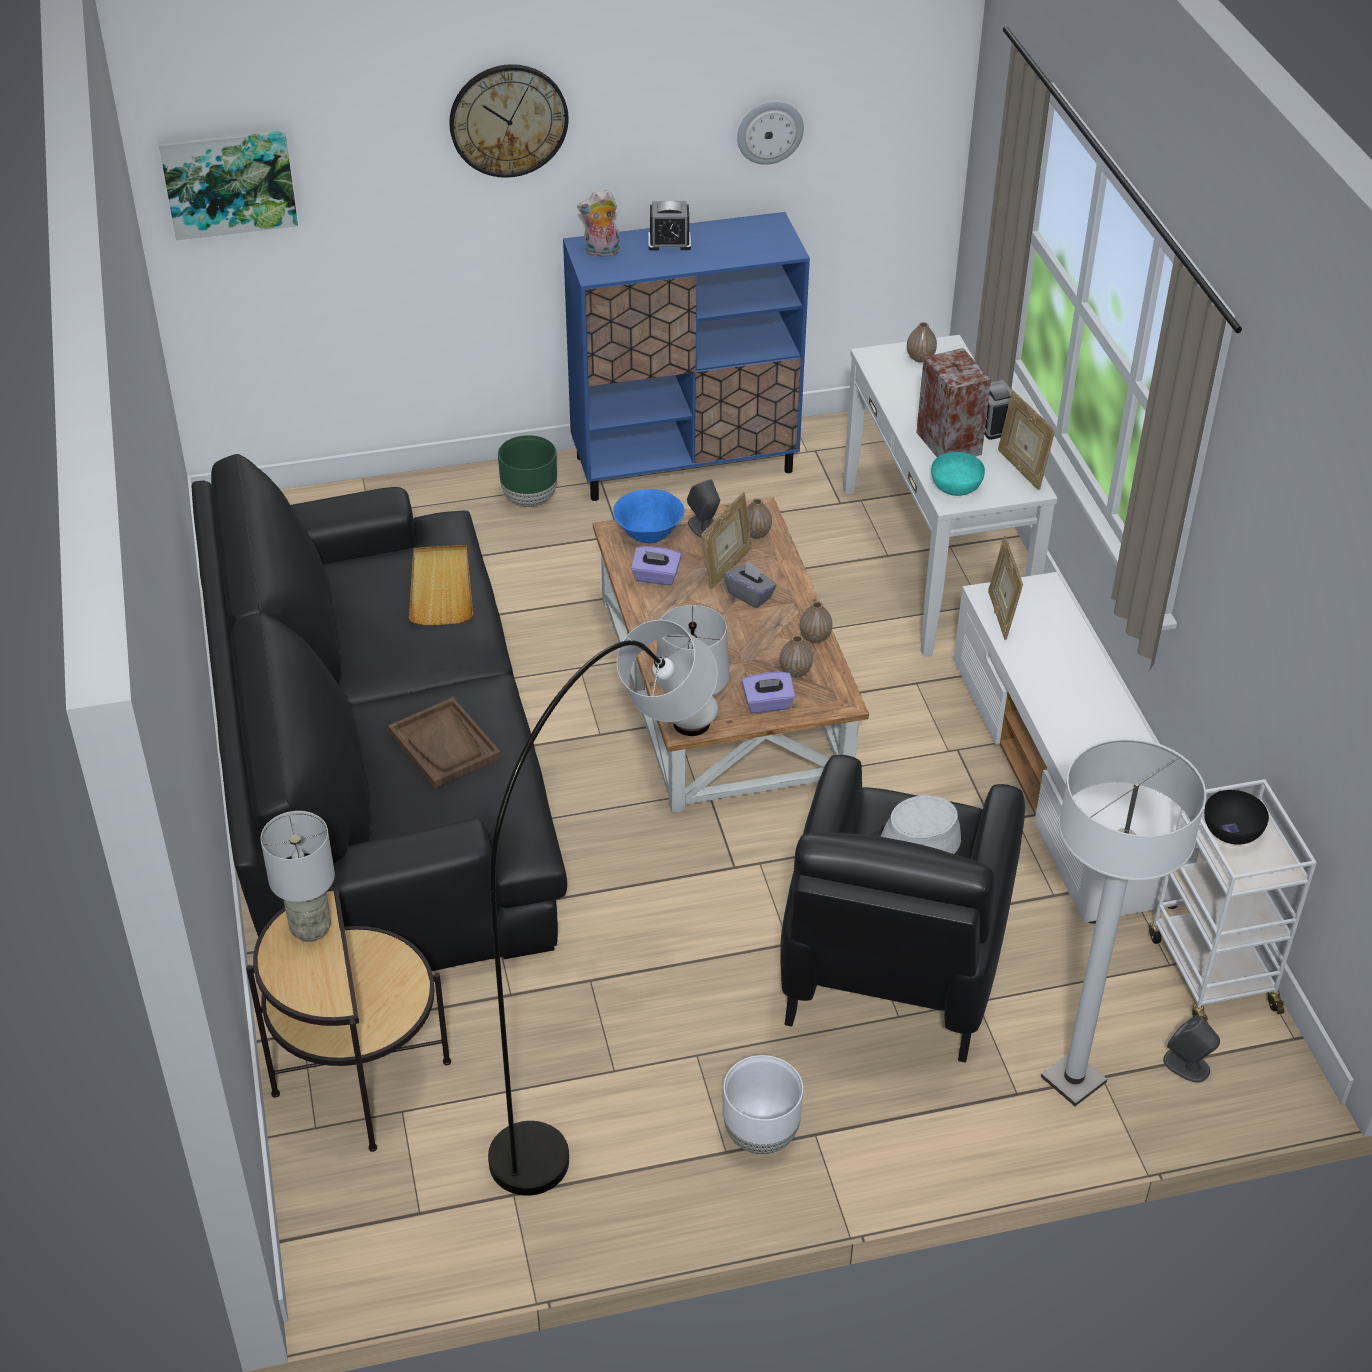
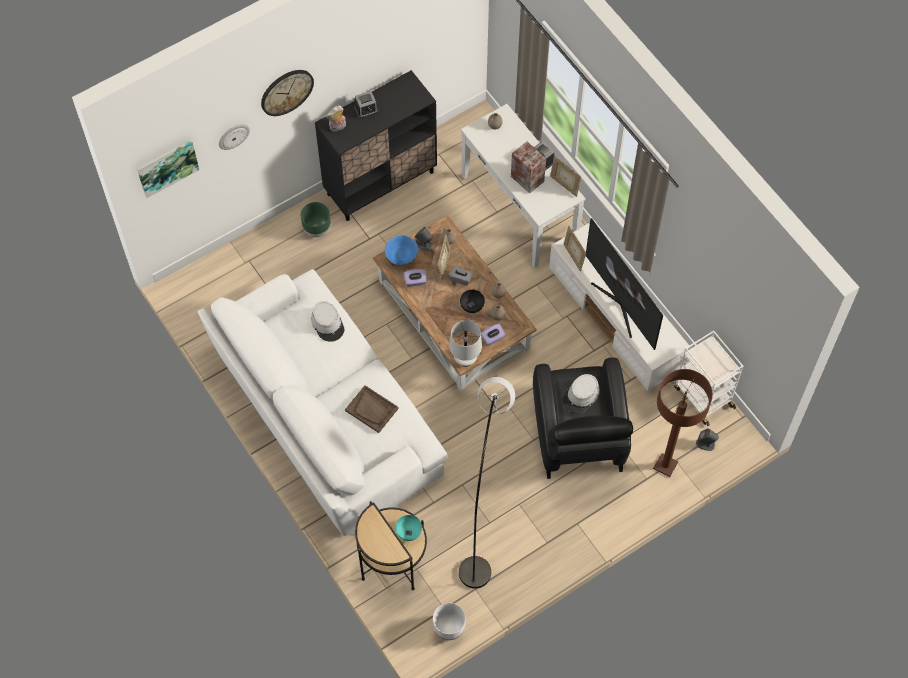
camera: 20 degrees left, 20 degrees up
black sofa [192,454,567,971] -> white sofa [198,269,448,536]
grey table lamp [260,811,335,942] -> none
beige tray [409,545,473,625] -> grey hat [311,301,344,342]
blue cabinet [563,212,810,501] -> black cabinet [315,70,437,221]
white planter [723,1055,803,1154] -> white planter moved to [433,603,466,640]
wall clock [737,102,804,165] -> wall clock moved to [219,124,250,150]
turquoise bowl [931,452,985,496] -> turquoise bowl moved to [396,515,422,541]
white floor lamp [1041,738,1206,1106] -> brown floor lamp [653,369,713,477]
black bowl [1204,790,1269,845] -> black bowl moved to [460,290,485,313]
none -> television [586,218,663,350]

